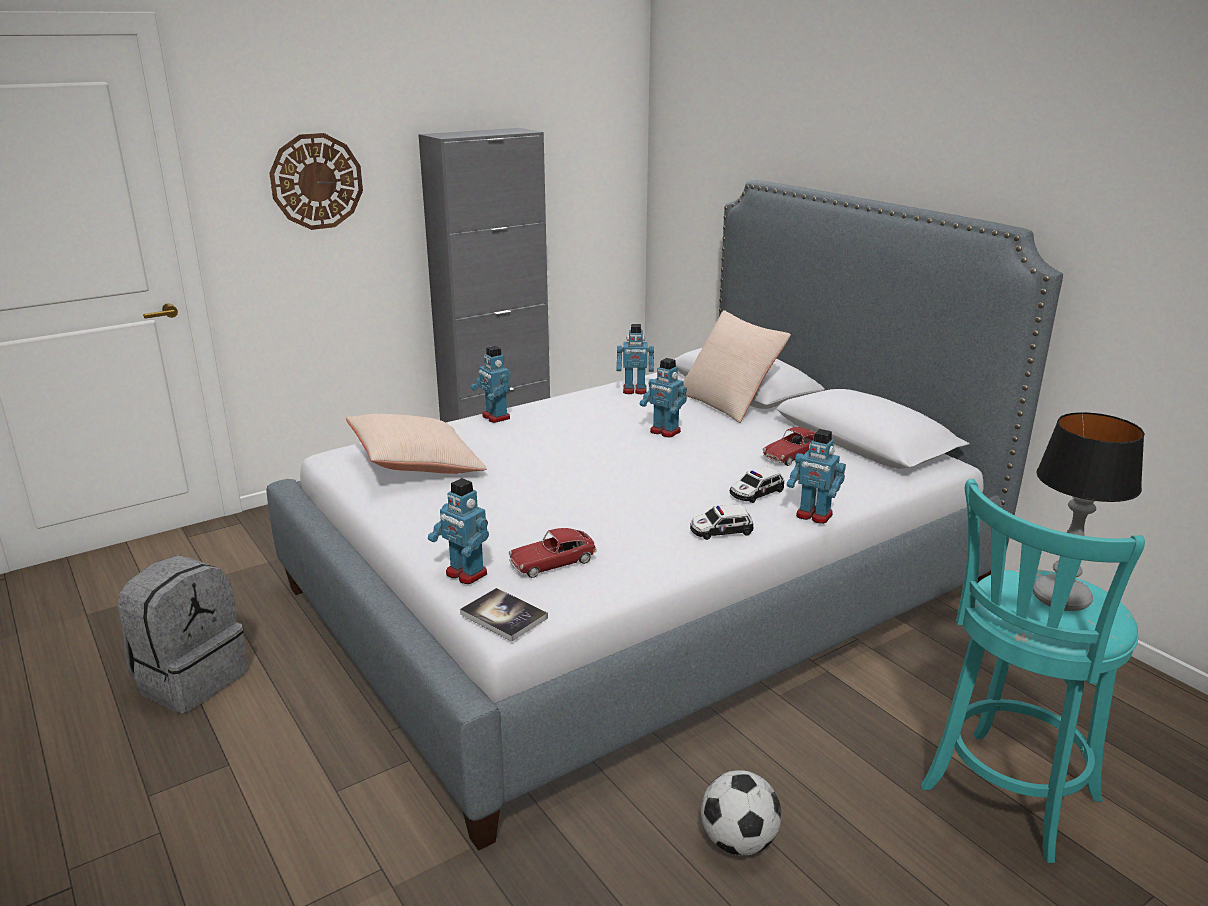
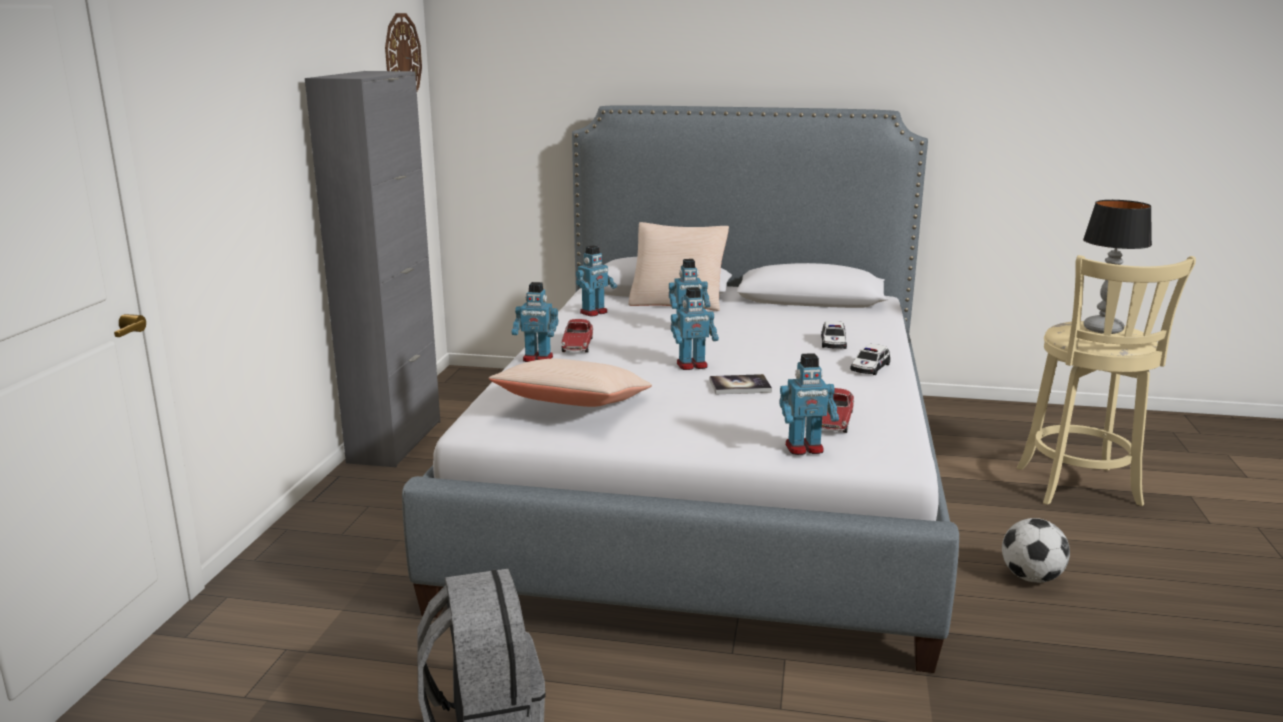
camera: 45 degrees left, 5 degrees down
wall clock [269,133,363,230] -> wall clock moved to [385,13,422,91]
book [460,588,548,641] -> book moved to [710,374,772,394]
toy car [762,427,816,466] -> toy car moved to [562,319,593,353]
toy robot [787,429,846,524] -> toy robot moved to [671,287,719,370]
turquoise stool [921,479,1145,863] -> beige stool [1017,255,1196,506]

